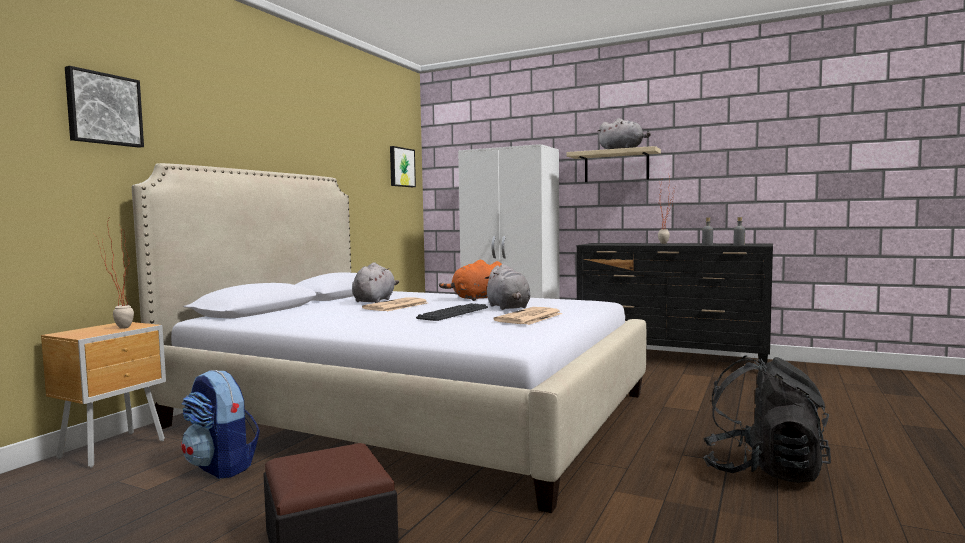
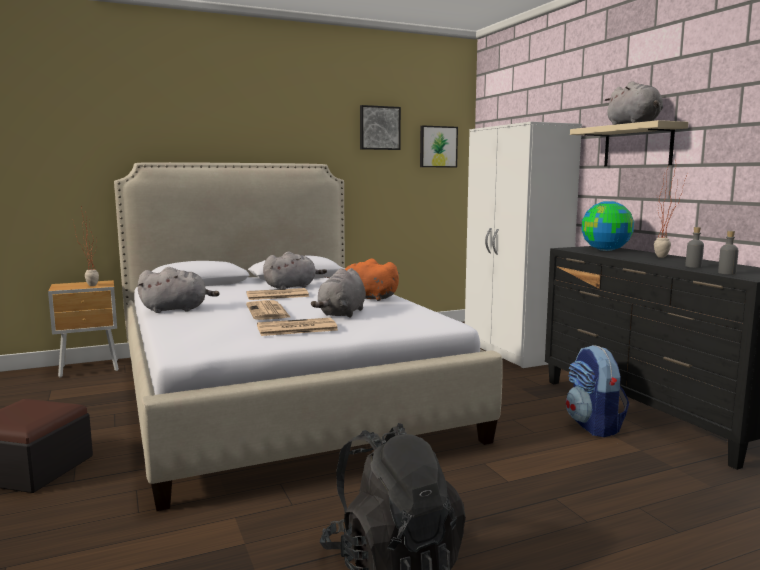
camera: 40 degrees right, 5 degrees up
picture [65,66,144,148] -> picture moved to [360,105,401,150]
backpack [181,370,260,479] -> backpack moved to [566,345,629,437]
keyboard [416,303,488,321] -> newspaper [246,300,291,320]
none -> grey plush toy [138,267,220,313]
none -> globe [581,201,634,251]

